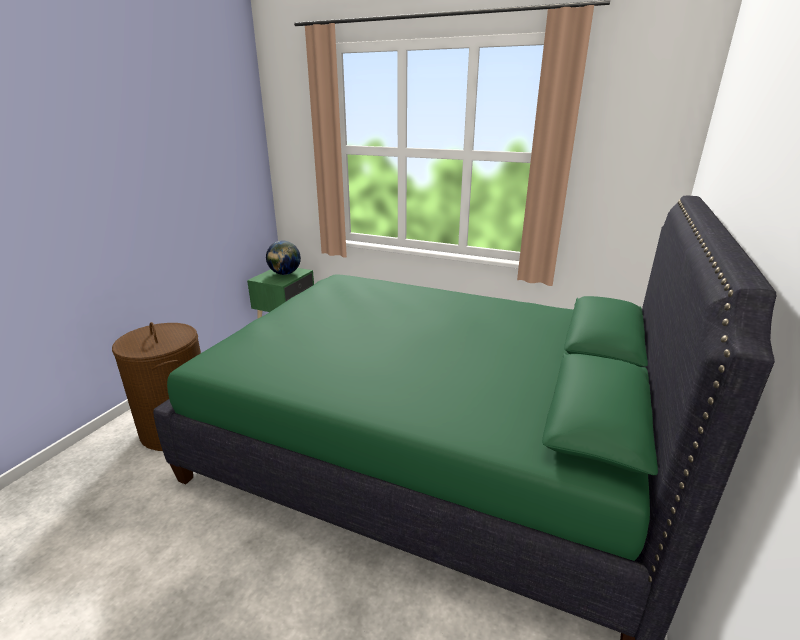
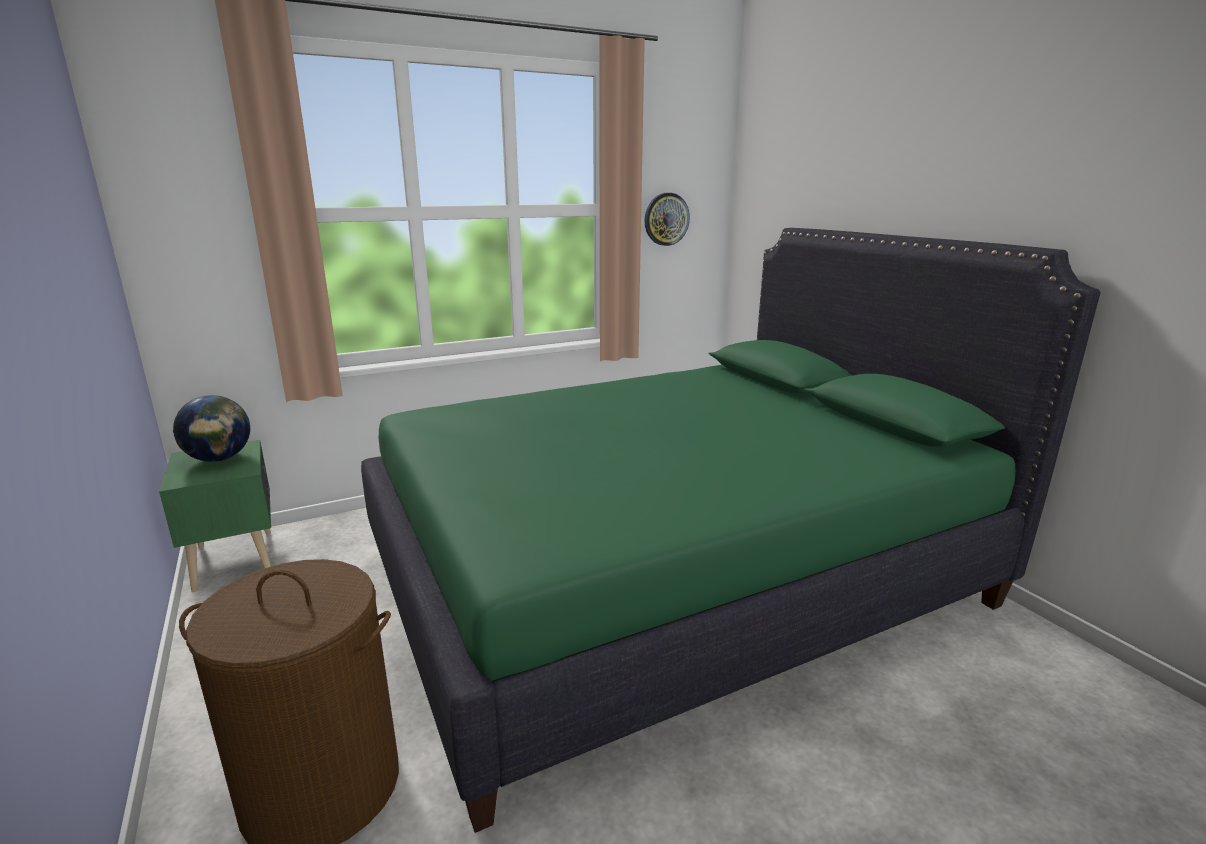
camera: 50 degrees left, 5 degrees down
none -> wall clock [644,193,690,246]

